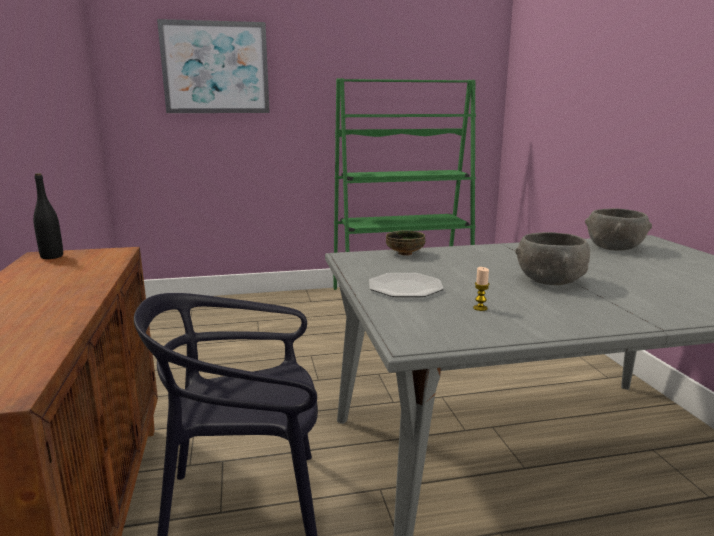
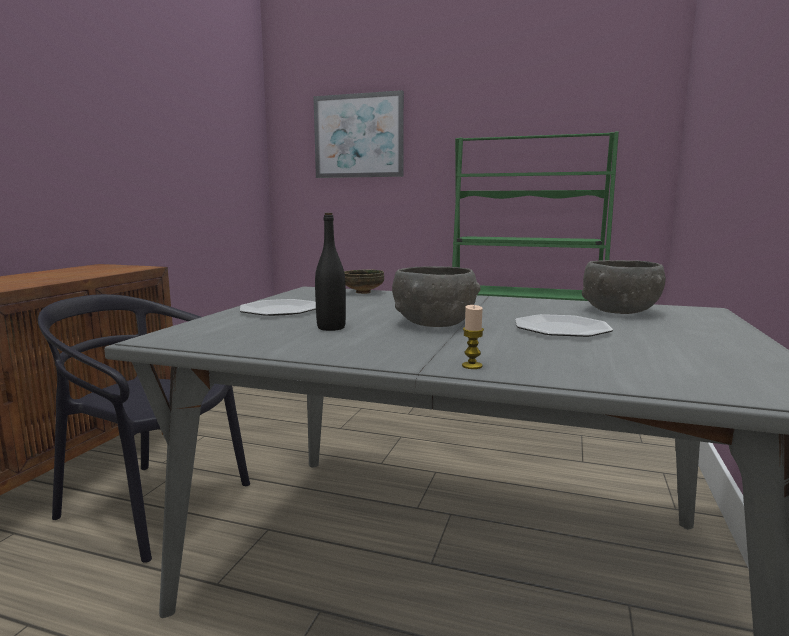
camera: 30 degrees right, 5 degrees down
black bottle [33,173,63,259] -> black bottle moved to [315,213,346,331]
candle [473,267,490,311] -> candle moved to [462,305,484,369]
none -> plate [515,314,613,337]

